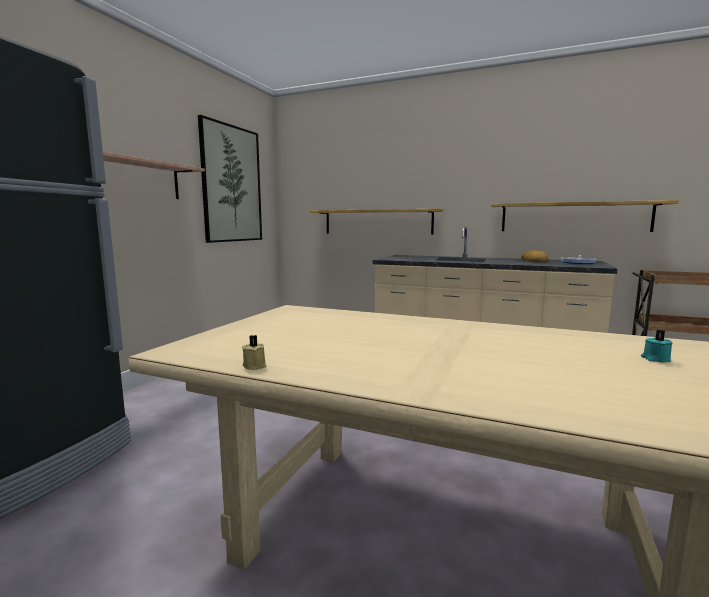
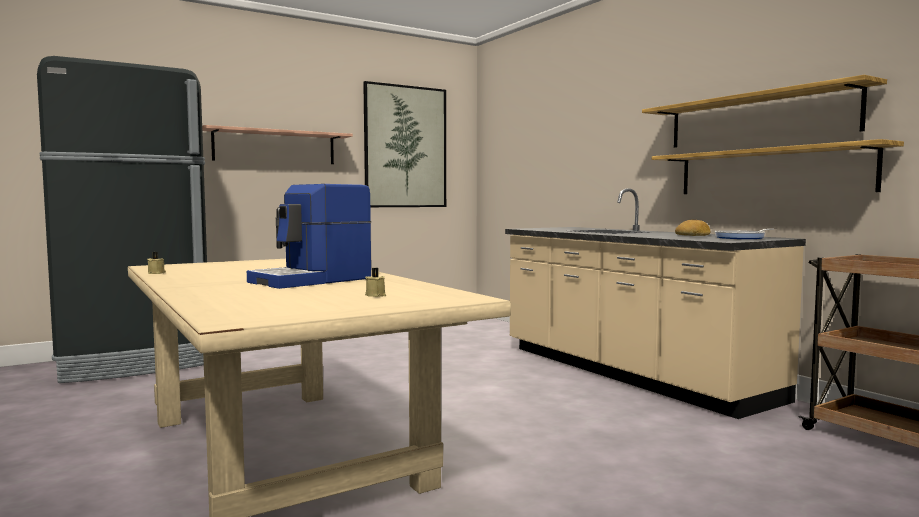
camera: 35 degrees right, 5 degrees down
shelf [310,209,443,235] -> shelf moved to [642,75,887,148]
turquoise candle [641,330,673,363] -> beige candle [365,268,386,297]
none -> coffee machine [247,184,371,289]

